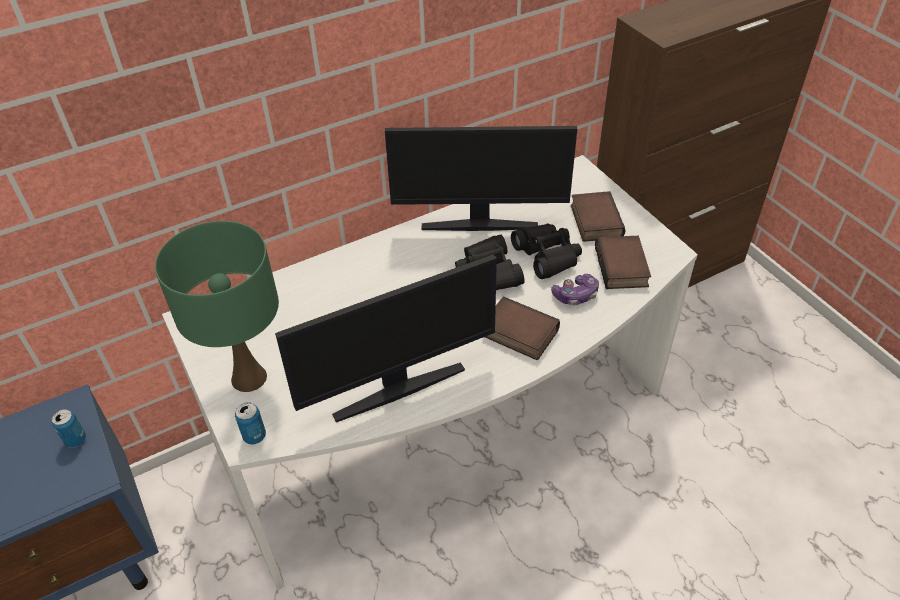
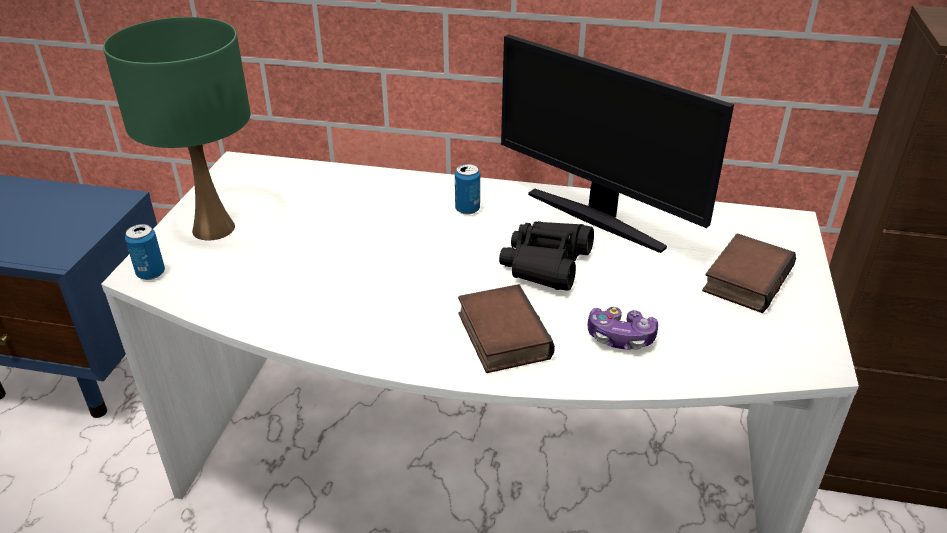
camera: 40 degrees right, 10 degrees down
can [52,409,86,448] -> can moved to [455,164,480,215]
monitor [275,254,497,422] -> none
black binoculars [511,224,582,279] -> none
book [595,236,651,289] -> none

